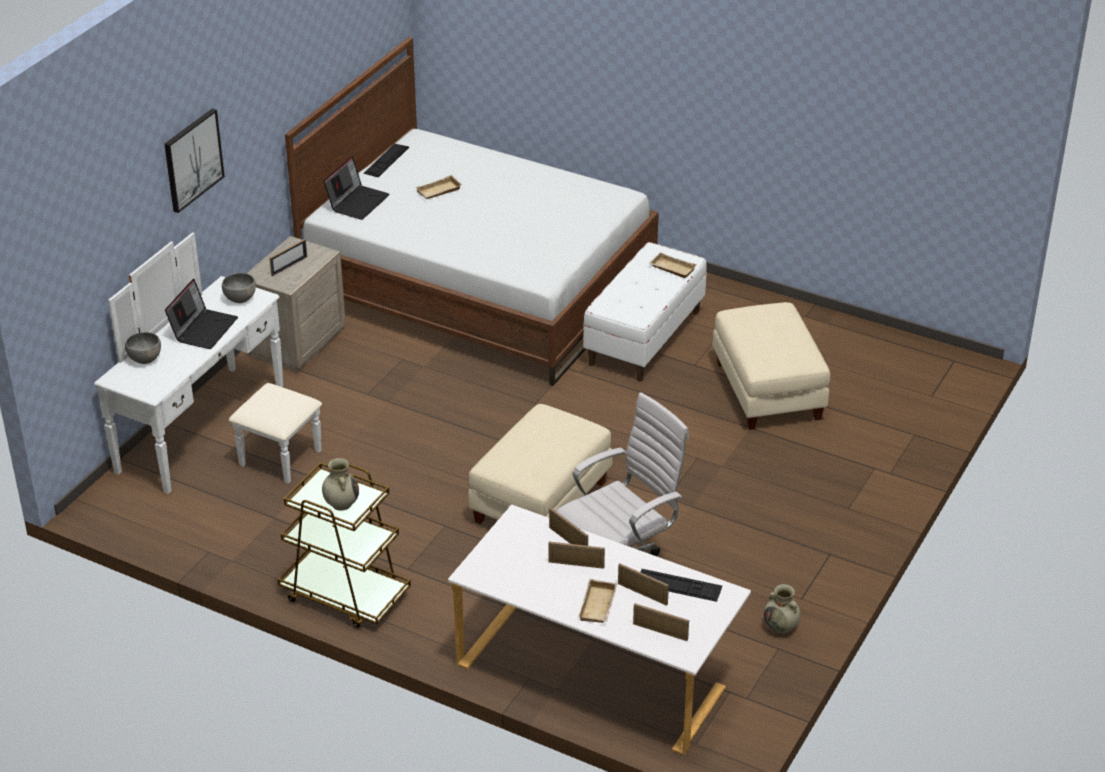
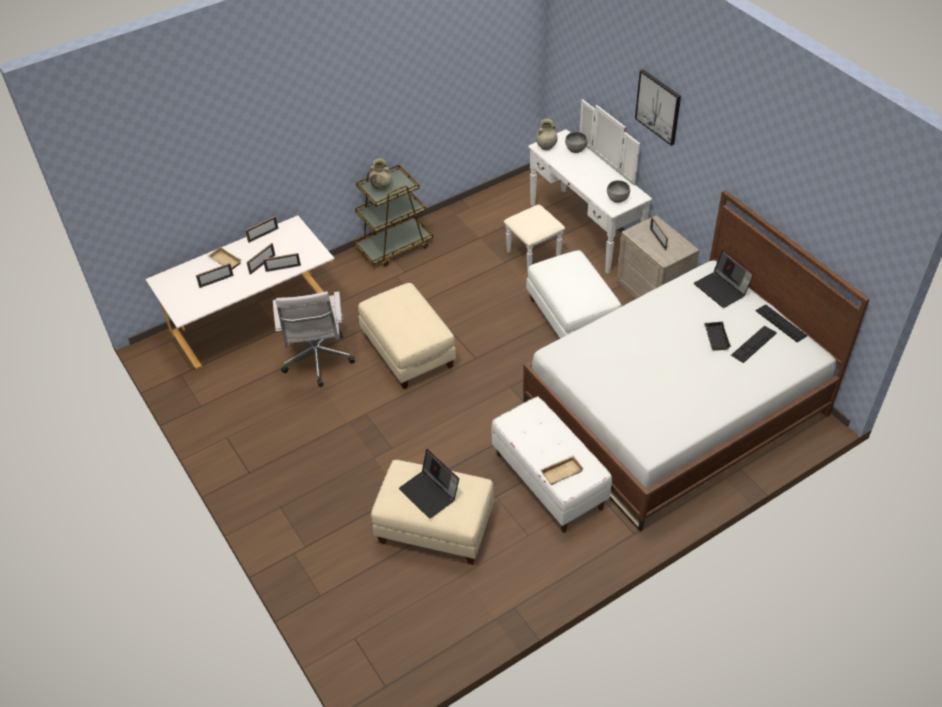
camera: 120 degrees right, 10 degrees up
laptop [165,279,238,349] -> laptop moved to [399,449,459,519]
beige tray [415,175,462,199] -> black tray [704,322,731,351]
picture frame [633,603,689,641] -> picture frame moved to [245,216,278,243]
keyboard [641,569,722,602] -> keyboard moved to [731,326,777,363]
beige vase [764,584,800,634] -> beige vase moved to [536,119,558,150]
none -> white ottoman [526,250,622,338]

